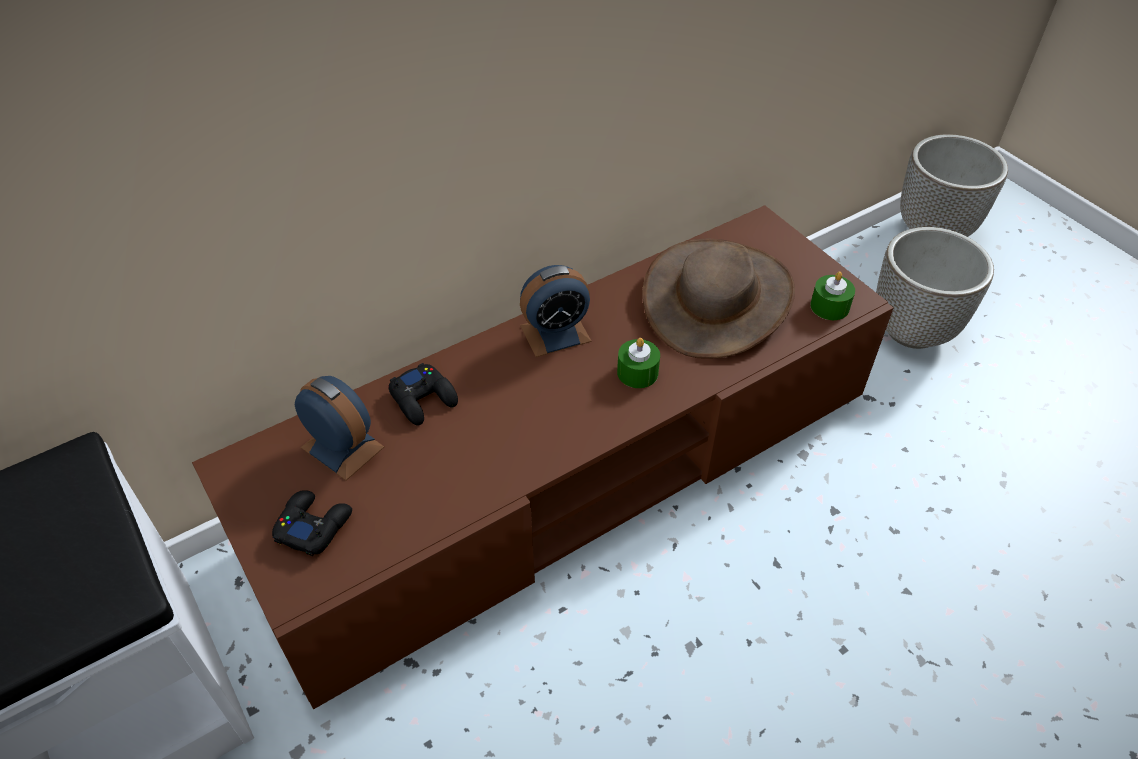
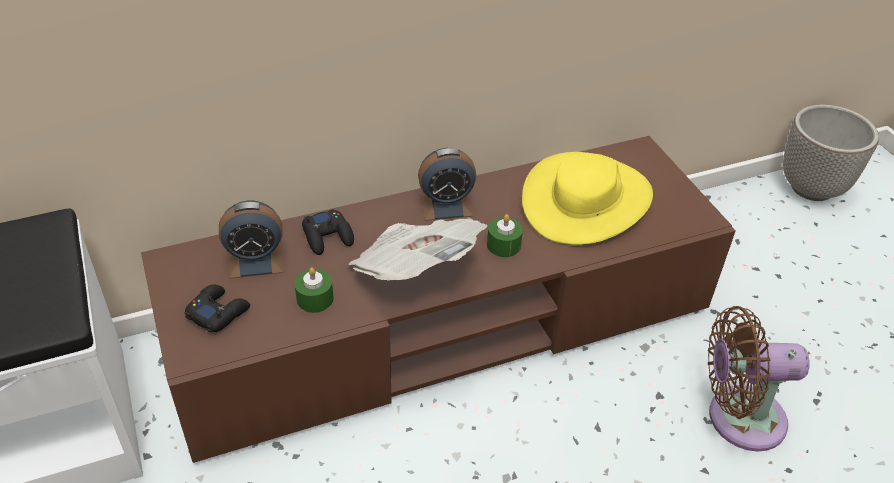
camera: 10 degrees right, 5 degrees down
alarm clock [295,376,384,481] -> alarm clock turned 120 degrees clockwise [219,201,283,279]
brown hat [642,239,795,359] -> yellow hat [522,152,653,245]
green candle [810,272,855,320] -> green candle moved to [295,268,333,313]
planter [876,227,994,349] -> none
none -> newspaper [348,218,487,281]
none -> brown fan [708,306,810,451]

